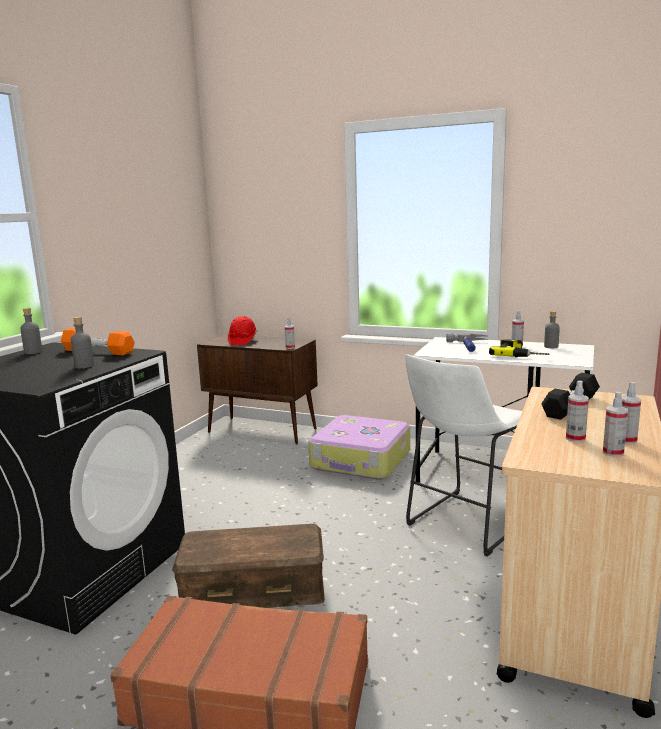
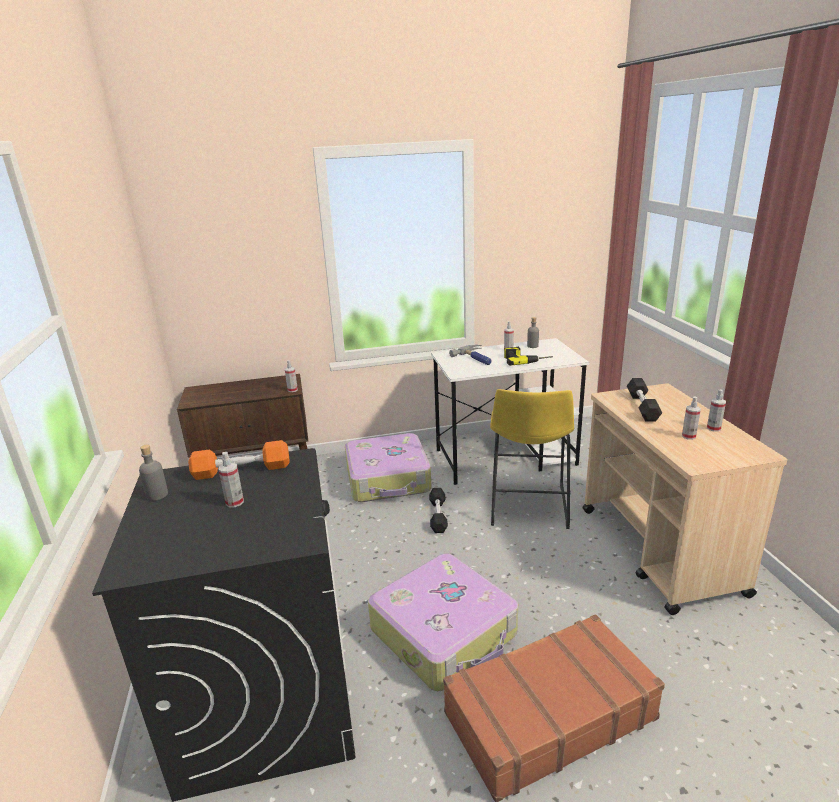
camera: 35 degrees left, 10 degrees up
grey bottle [71,317,94,368] -> none
brown storage box [172,524,325,608] -> suitcase [368,553,518,691]
red hard hat [228,316,257,345] -> none
white stool [405,354,522,557] -> yellow stool [490,389,574,529]
spray bottle [603,391,628,457] -> spray bottle moved to [218,452,244,507]
none -> black dumbbell [429,488,448,533]

